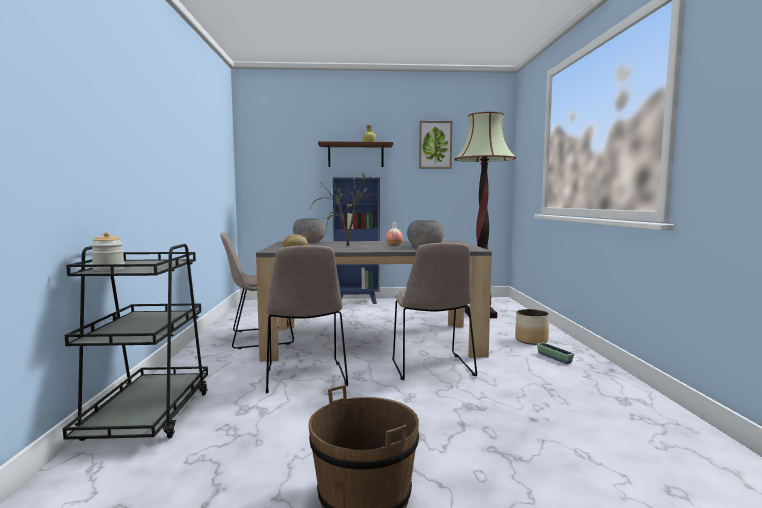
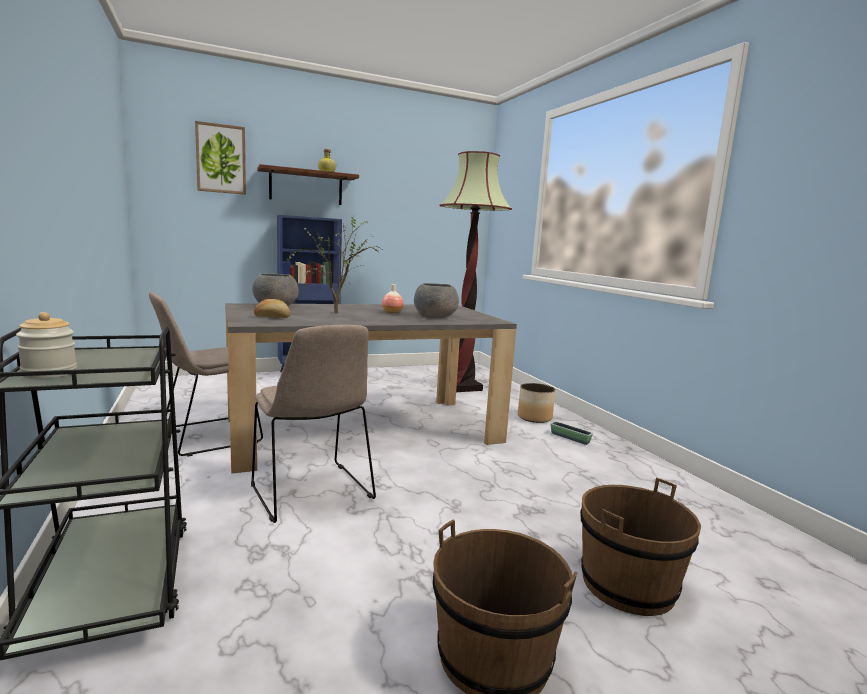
camera: 20 degrees left, 5 degrees up
beige chair [392,243,477,380] -> none
picture [419,121,452,169] -> picture moved to [195,121,246,195]
none -> brown bucket [580,478,701,616]

